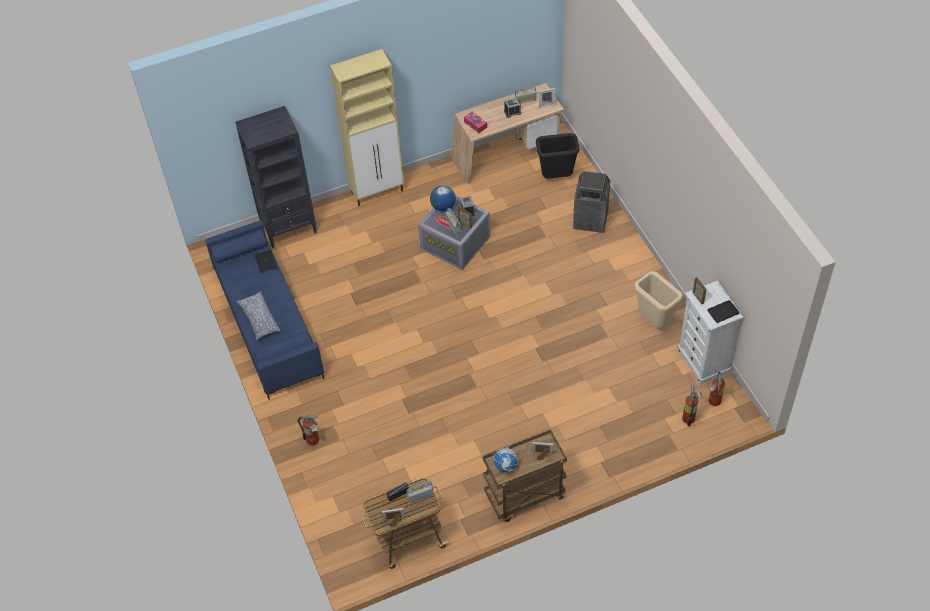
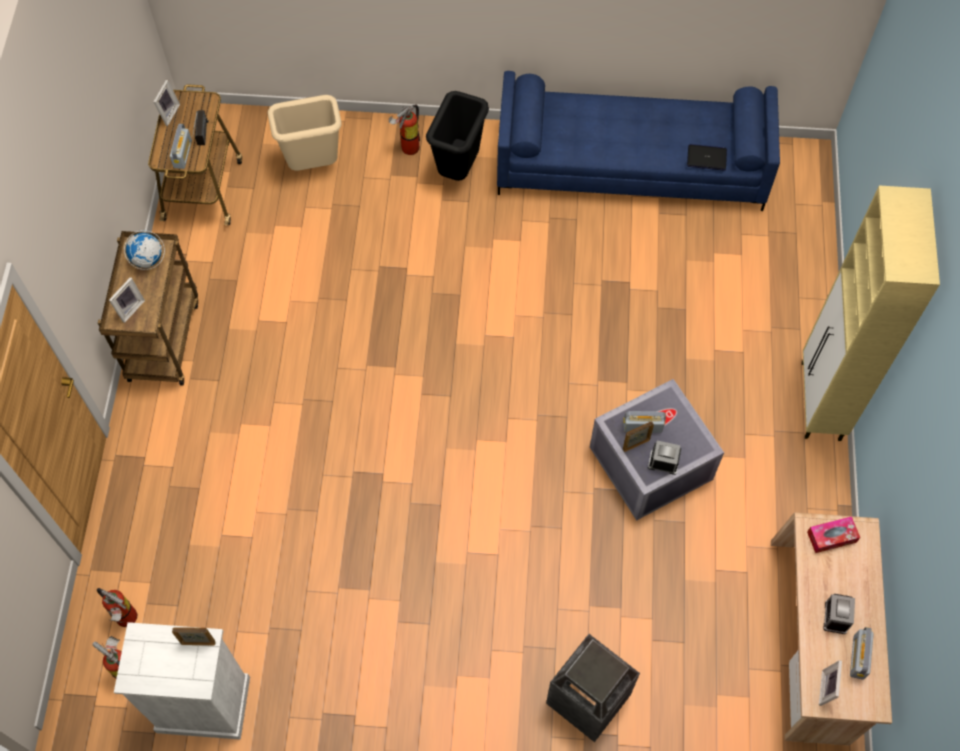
camera: 115 degrees right, 10 degrees up
black bookcase [235,106,317,248] -> none
pillow [236,291,281,340] -> none
globe [430,186,456,212] -> none
black trash can [536,133,580,179] -> black trash can moved to [426,91,489,181]
beige trash can [634,271,683,328] -> beige trash can moved to [268,95,342,171]
laptop [707,300,739,323] -> none

